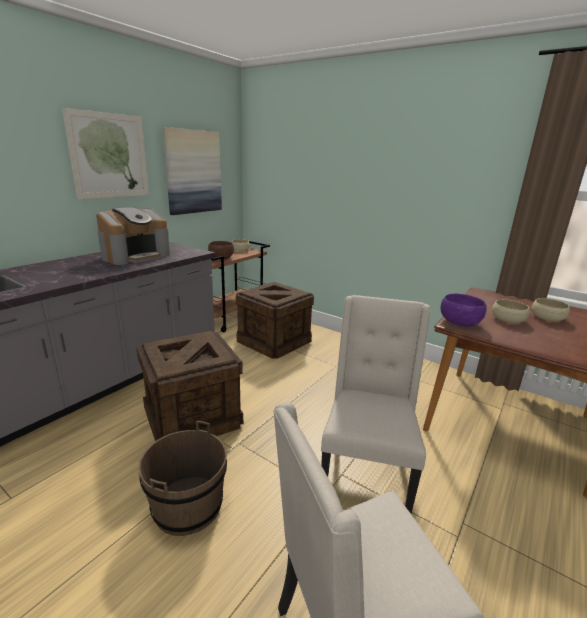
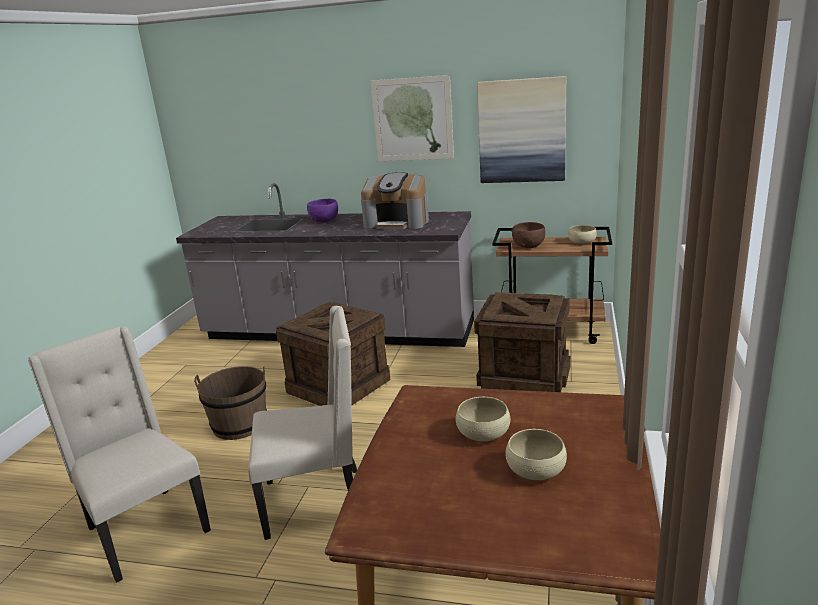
camera: 70 degrees right, 0 degrees up
purple bowl [440,294,487,327] -> purple bowl moved to [307,199,338,223]

